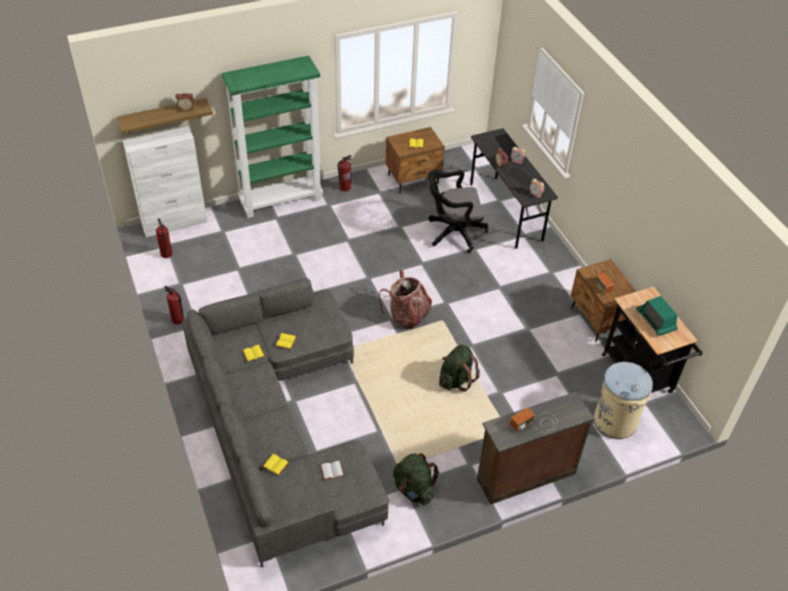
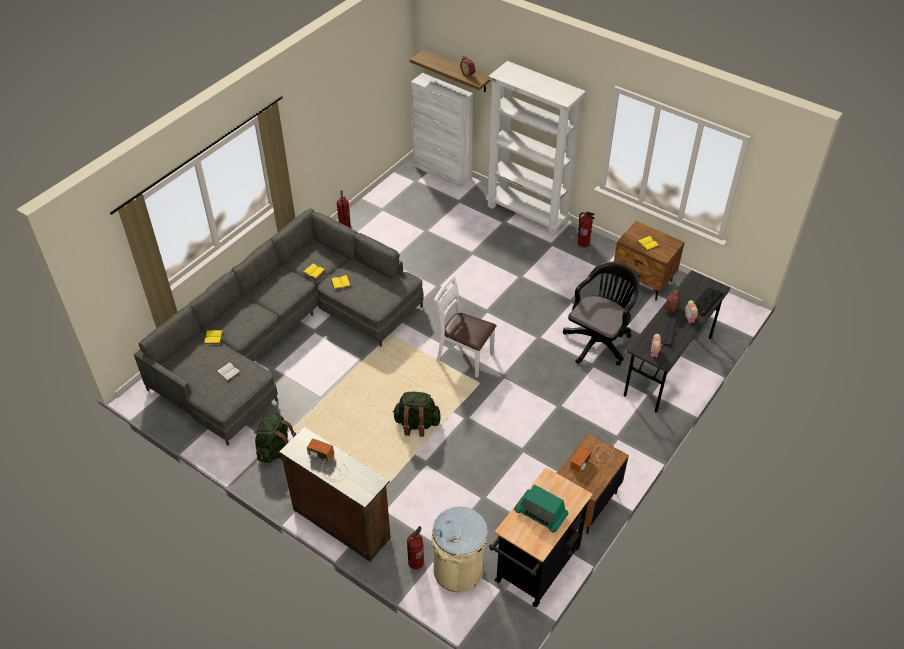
camera: 60 degrees right, 0 degrees up
fire extinguisher [156,218,173,258] -> fire extinguisher moved to [407,526,424,569]
green bookcase [222,56,323,218] -> white bookcase [486,61,586,237]
backpack [379,270,432,329] -> white chair [434,276,497,378]
black office chair [428,169,488,253] -> black office chair turned 75 degrees clockwise [563,261,640,366]
radio [636,296,678,336] -> radio turned 90 degrees counterclockwise [514,484,569,533]

